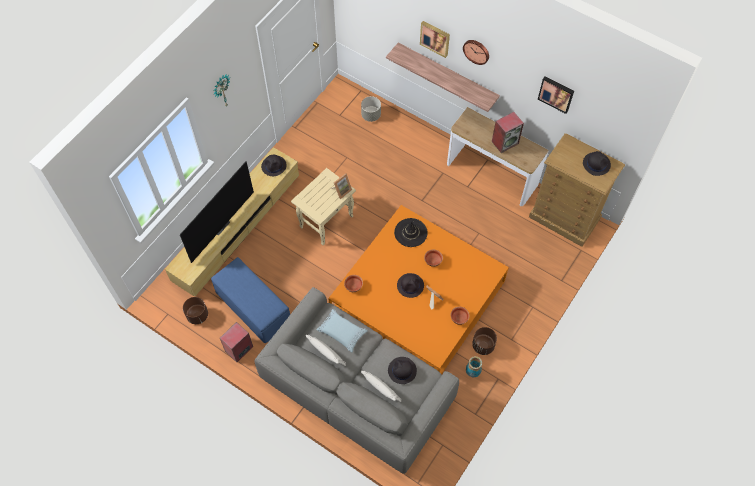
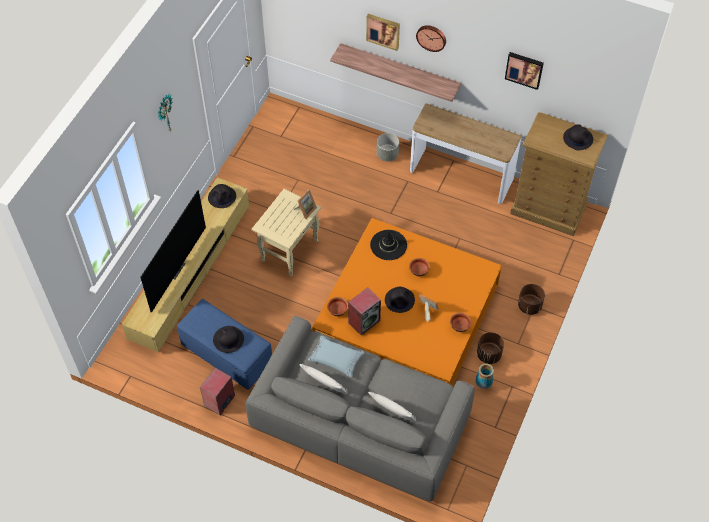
camera: 10 degrees left, 5 degrees down
brown planter [183,297,208,324] -> brown planter moved to [518,284,545,315]
grey planter [361,96,381,122] -> grey planter moved to [376,133,399,162]
black hat [388,357,417,384] -> black hat moved to [213,326,244,353]
speaker [492,112,524,153] -> speaker moved to [348,287,381,336]

